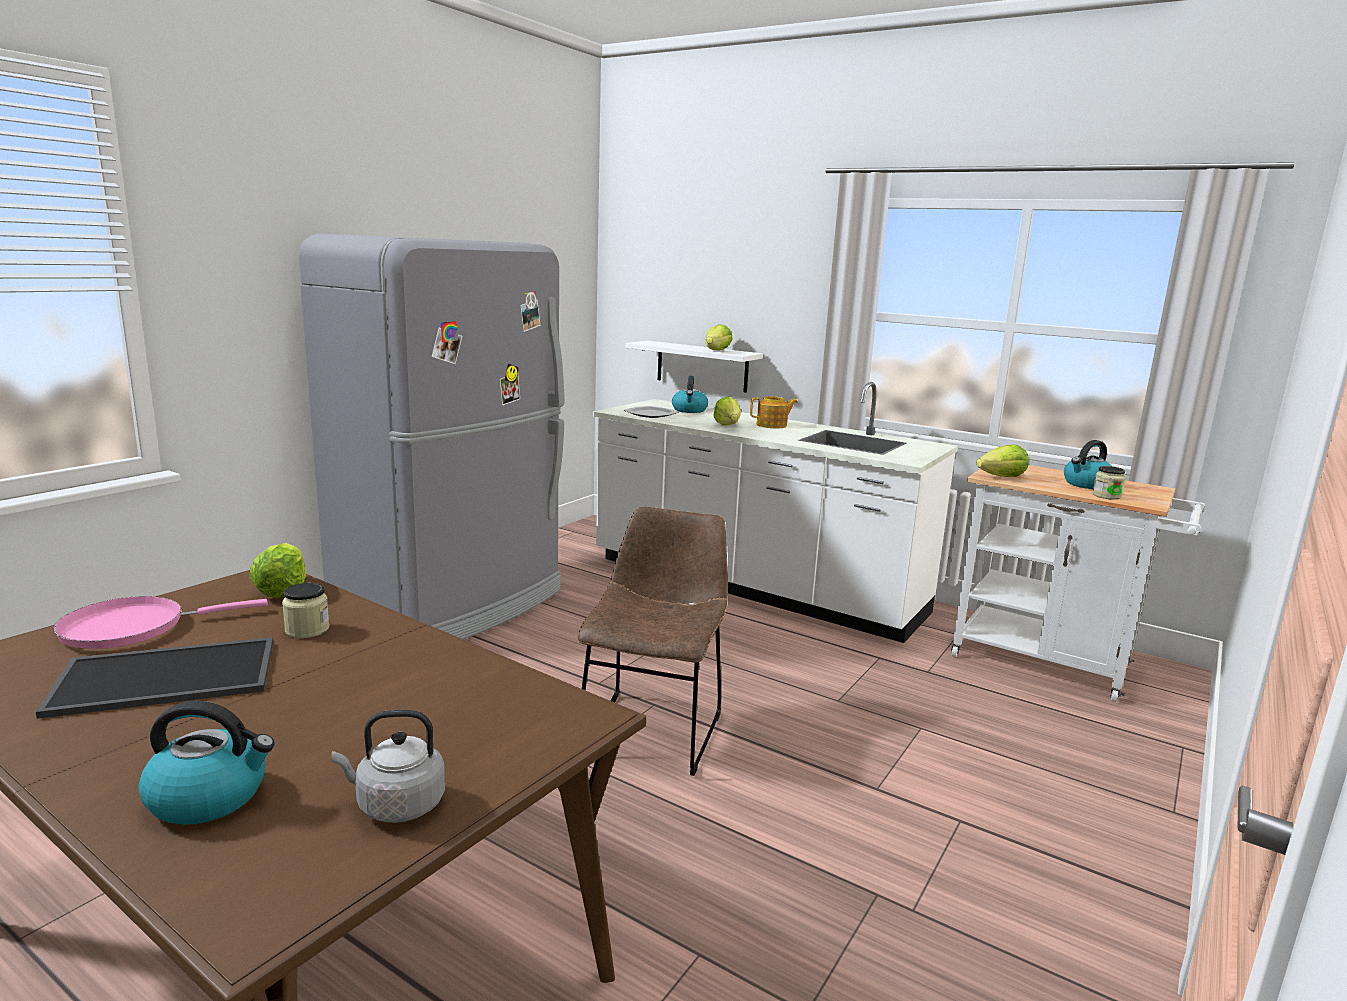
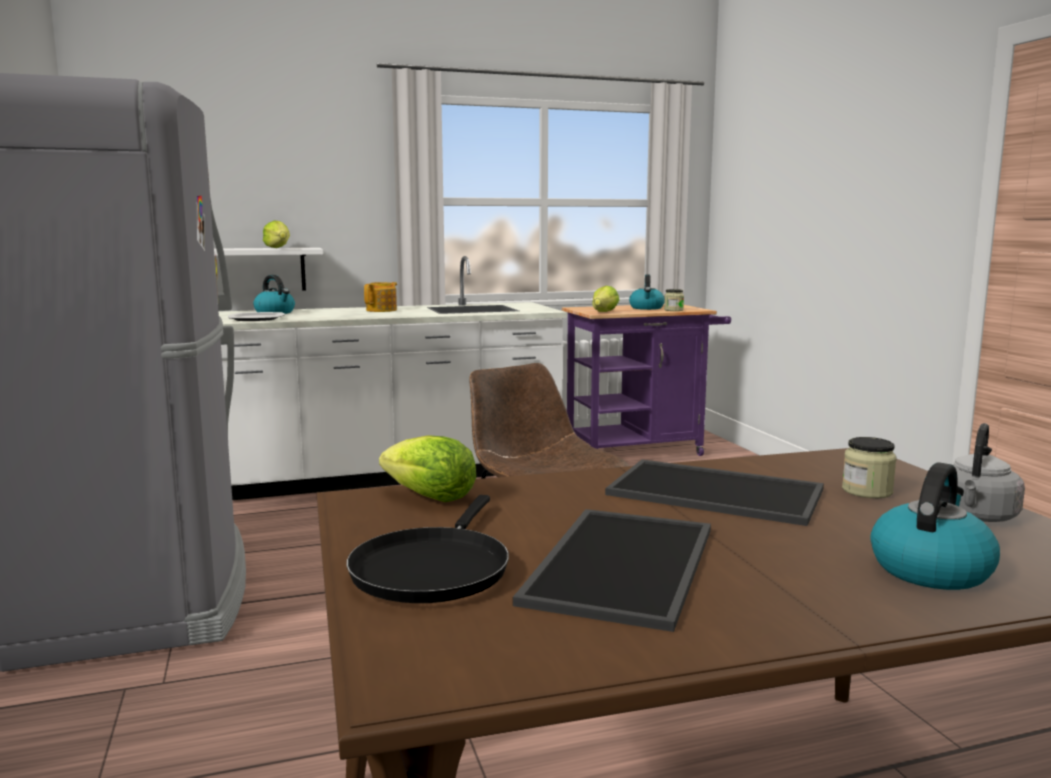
camera: 50 degrees left, 5 degrees down
pink frying pan [53,596,268,649] -> black frying pan [346,495,509,603]
jar [282,583,329,638] -> jar moved to [842,437,897,498]
lettuce [713,397,741,425] -> none
white cart [951,465,1205,702] -> purple cart [562,305,731,456]
none -> tray [605,459,824,526]

